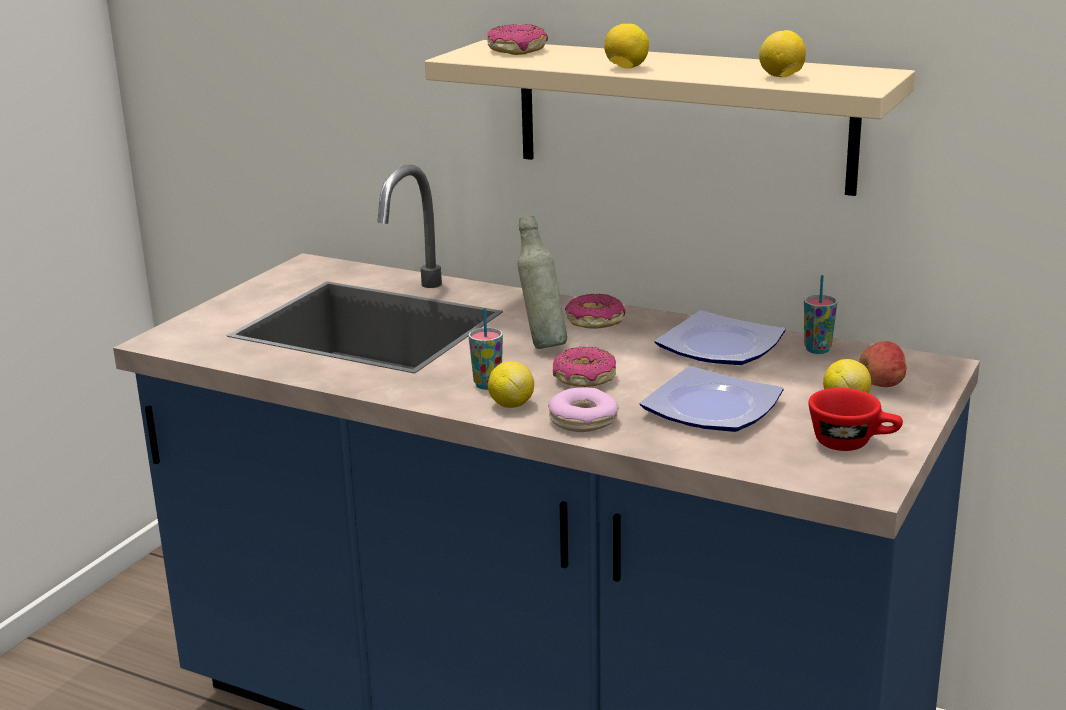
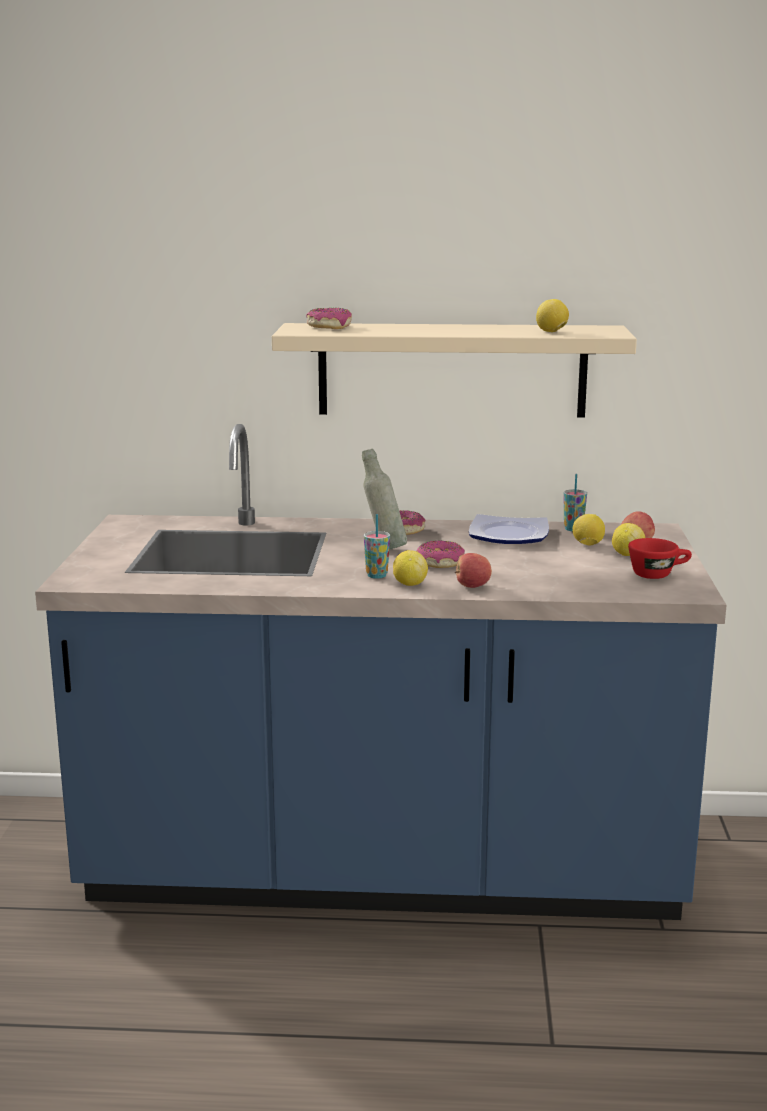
camera: 25 degrees left, 5 degrees down
donut [548,387,618,432] -> apple [455,553,492,588]
lemon [604,24,649,69] -> lemon moved to [572,514,605,545]
plate [640,366,784,432] -> none

